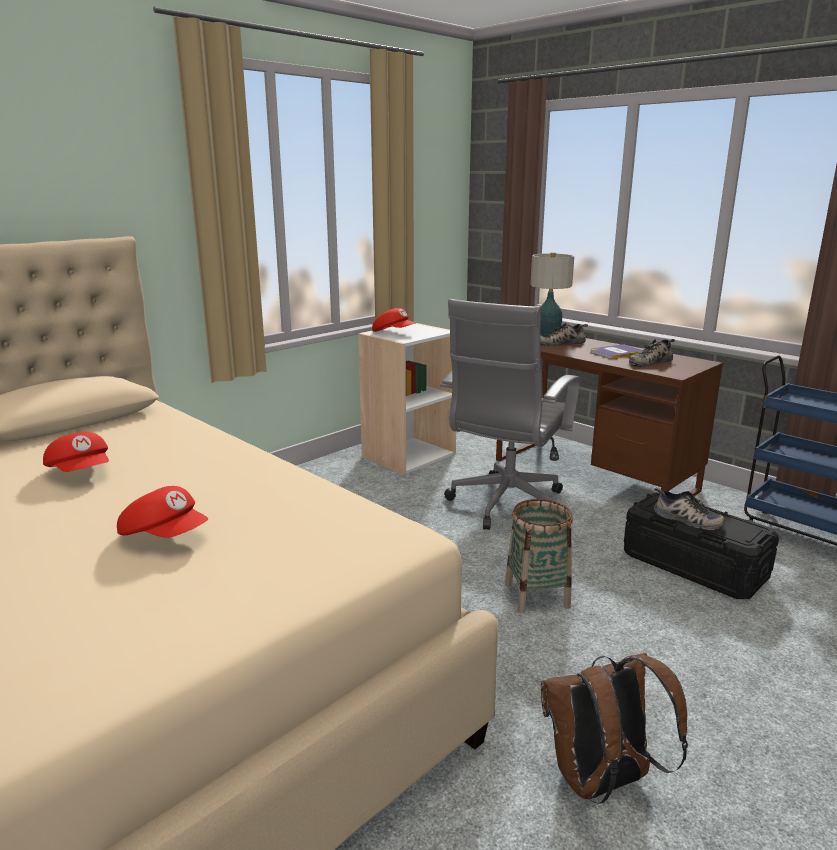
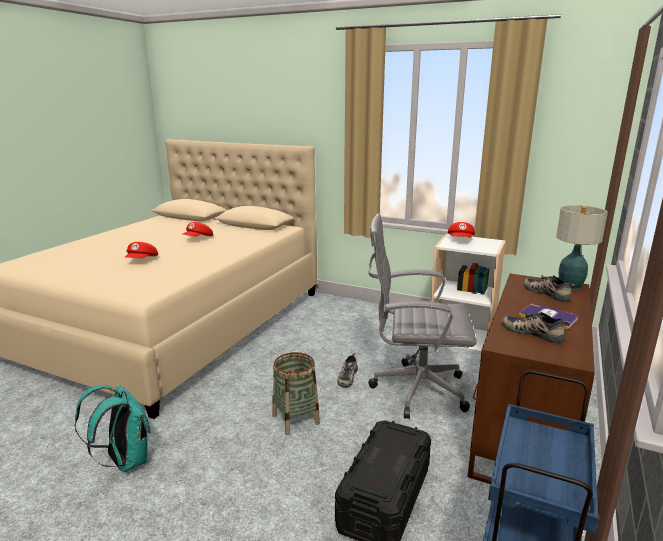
camera: 70 degrees right, 0 degrees up
brown backpack [541,653,688,804] -> turquoise backpack [75,385,151,473]
shoe [654,488,725,530] -> shoe moved to [337,353,358,387]

